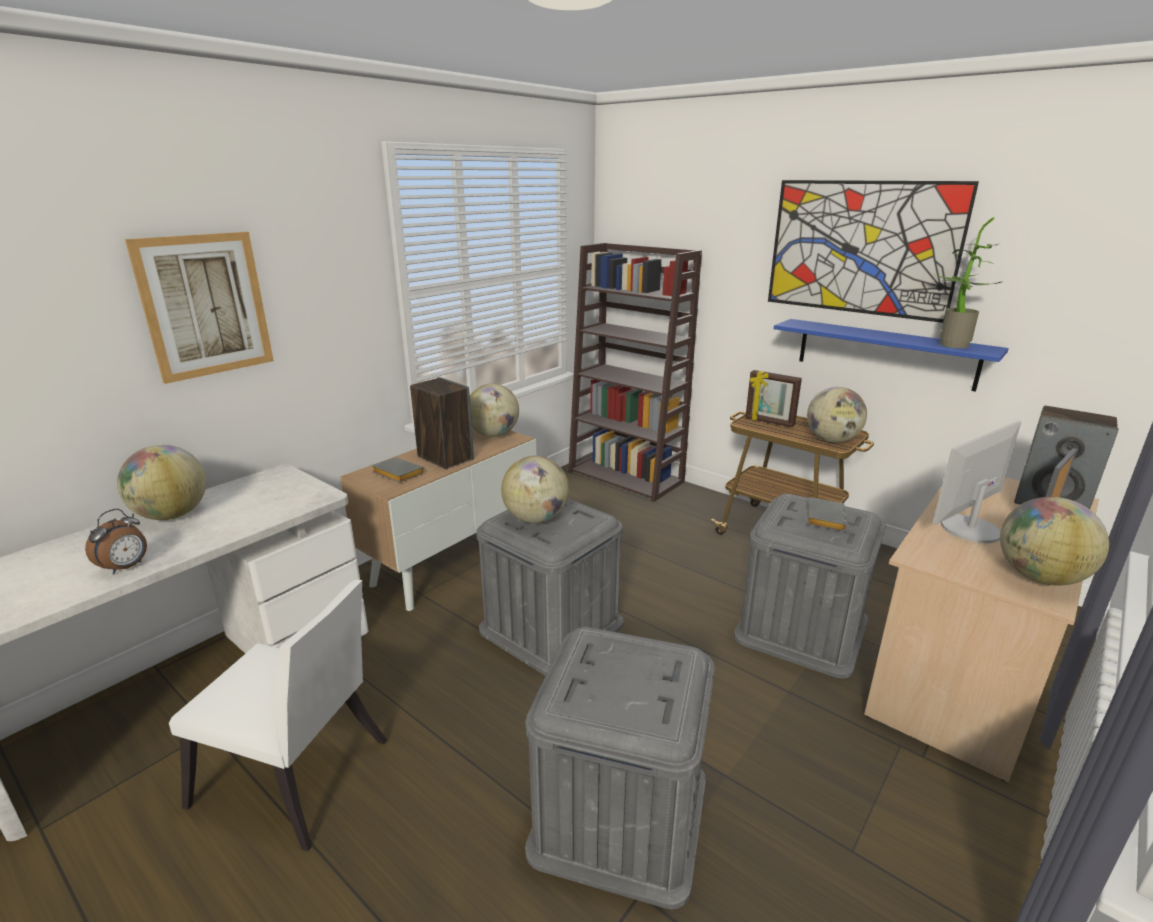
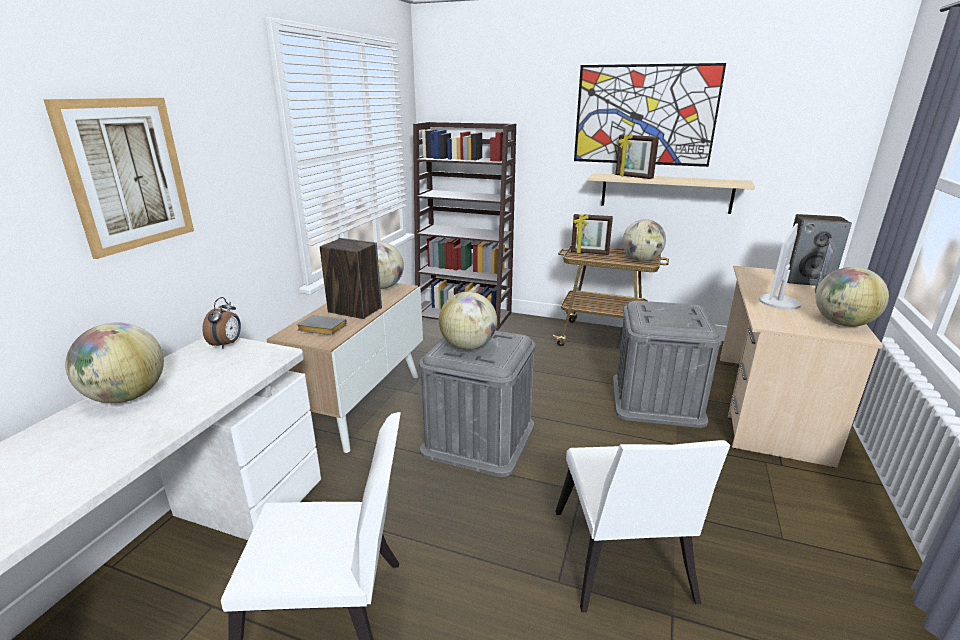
camera: 20 degrees left, 0 degrees up
alarm clock [85,509,147,575] -> alarm clock moved to [202,297,241,349]
grey storage box [525,627,715,909] -> white chair [555,440,730,612]
blue shelf [774,319,1009,392] -> beige shelf [588,173,755,214]
grey book [807,497,846,531] -> none
potted plant [936,217,1001,348] -> none
none -> picture frame [615,134,659,179]

